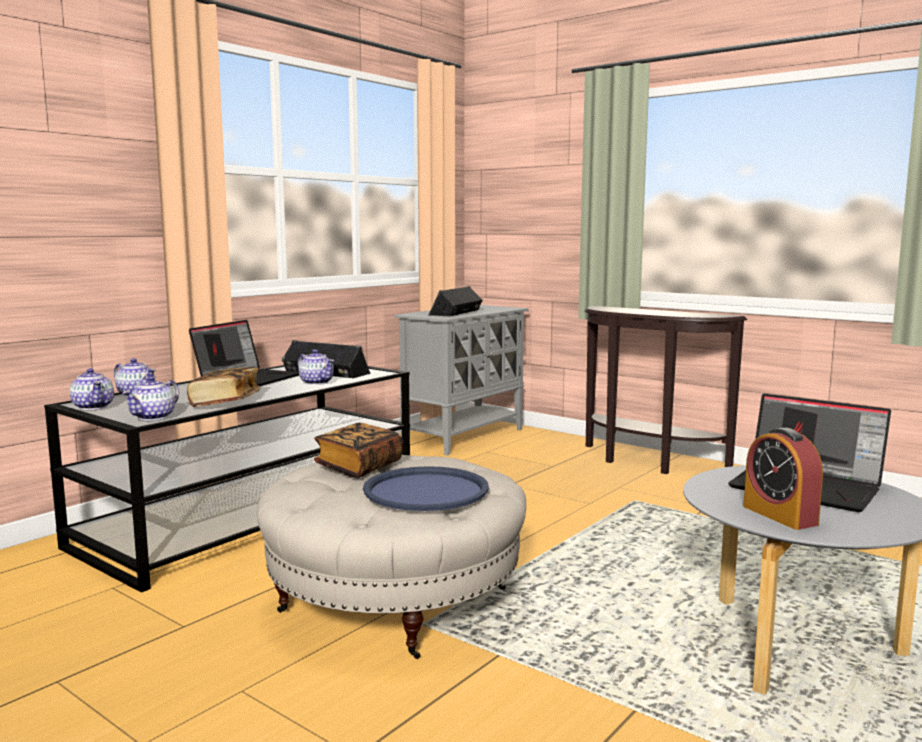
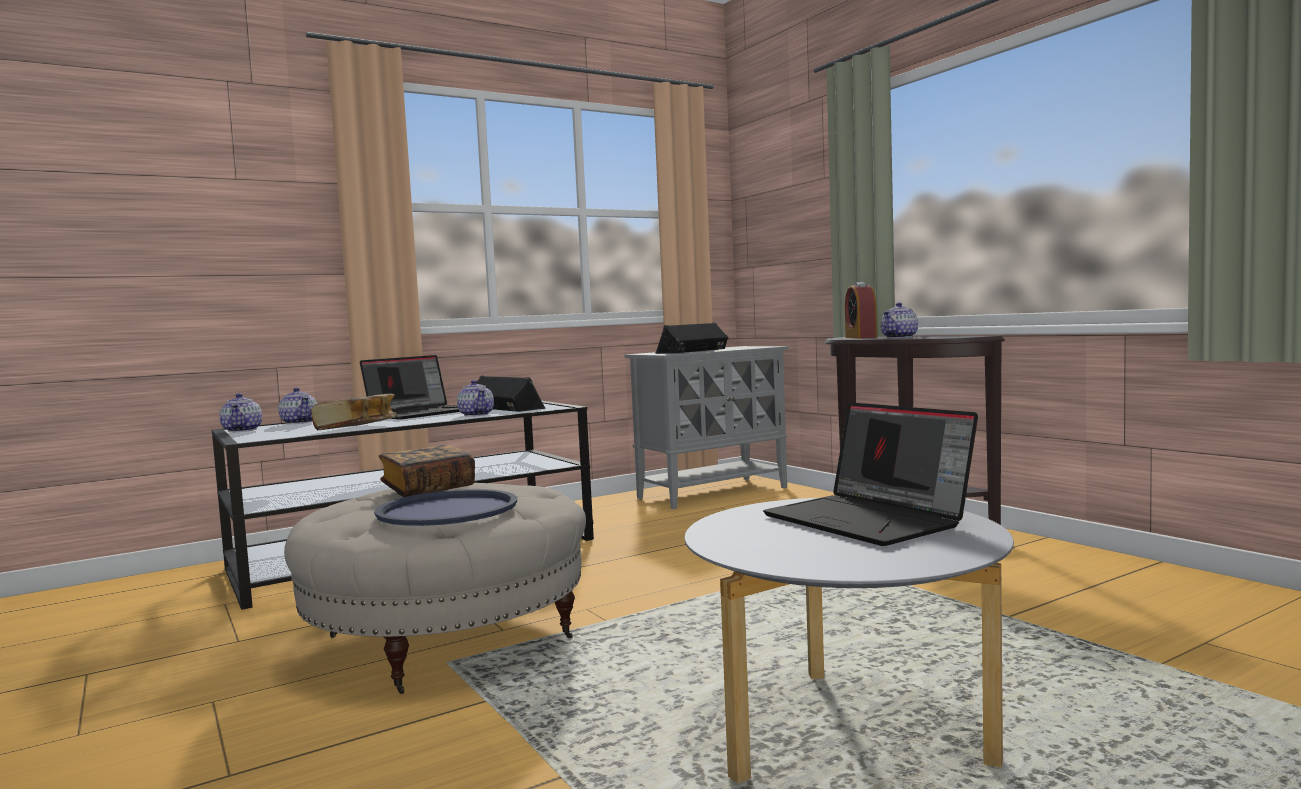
camera: 20 degrees right, 5 degrees down
teapot [122,376,179,420] -> teapot moved to [881,303,918,338]
alarm clock [743,428,823,530] -> alarm clock moved to [845,282,877,339]

